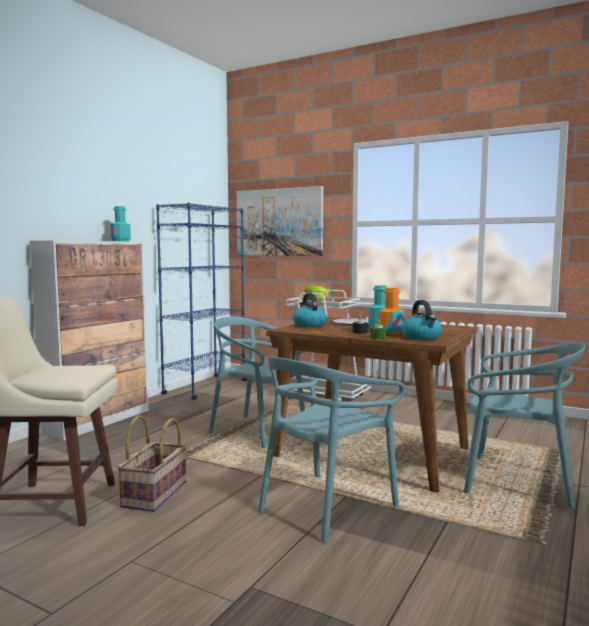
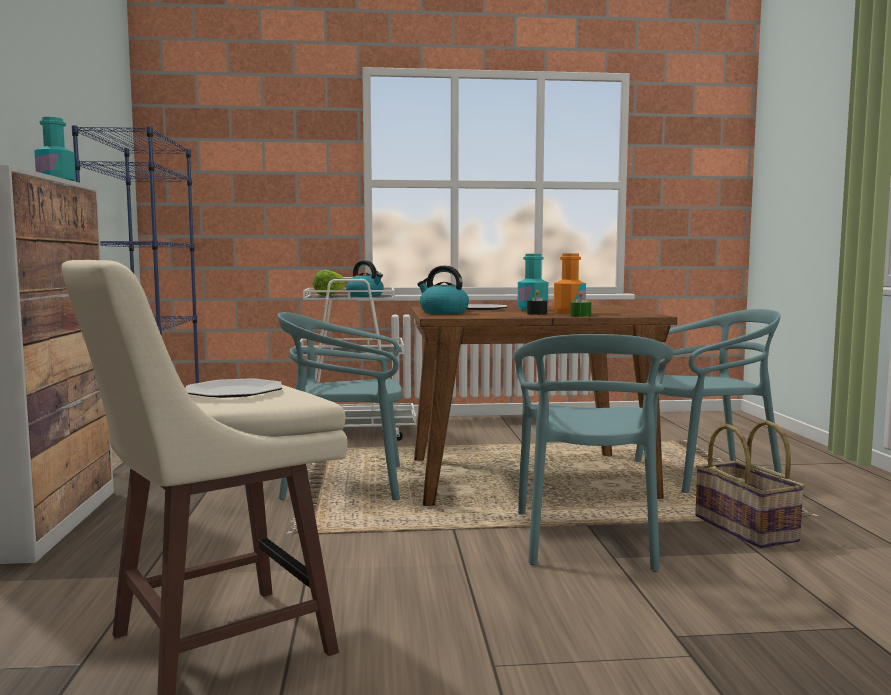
camera: 35 degrees left, 0 degrees up
basket [117,415,187,512] -> basket moved to [695,420,805,548]
picture [237,186,323,256] -> none
kettle [401,300,442,340] -> kettle moved to [346,260,384,297]
none -> plate [185,378,282,398]

